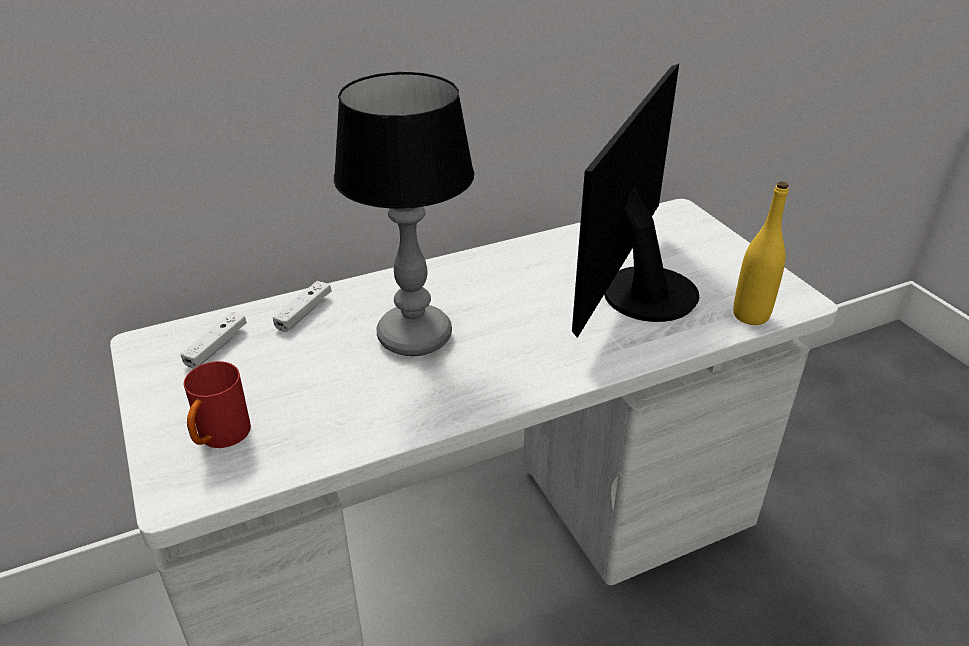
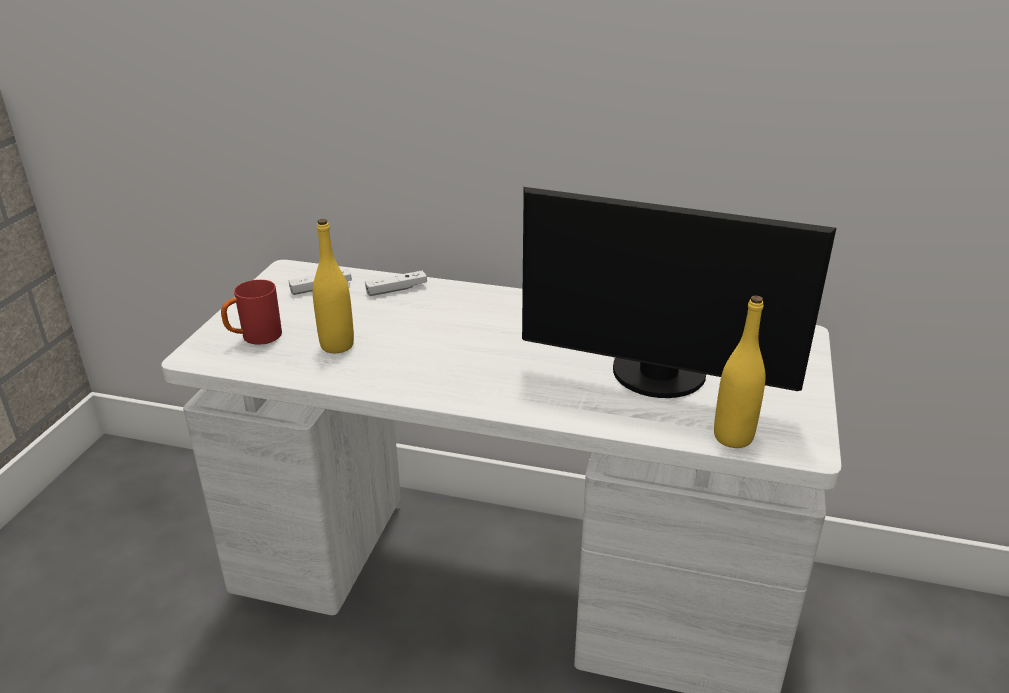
camera: 40 degrees right, 5 degrees down
table lamp [334,72,474,356] -> none
monitor [572,64,699,338] -> monitor turned 135 degrees counterclockwise [522,187,836,398]
none -> yellow bottle [313,219,354,353]

